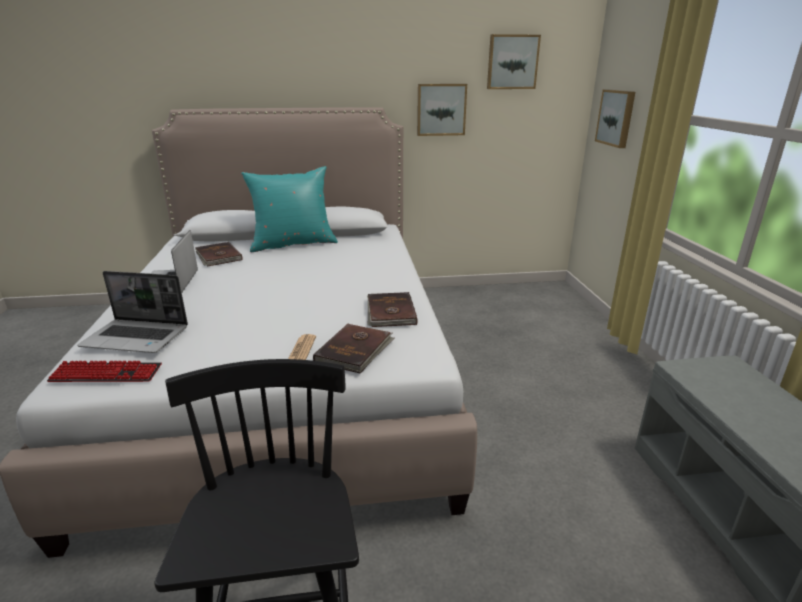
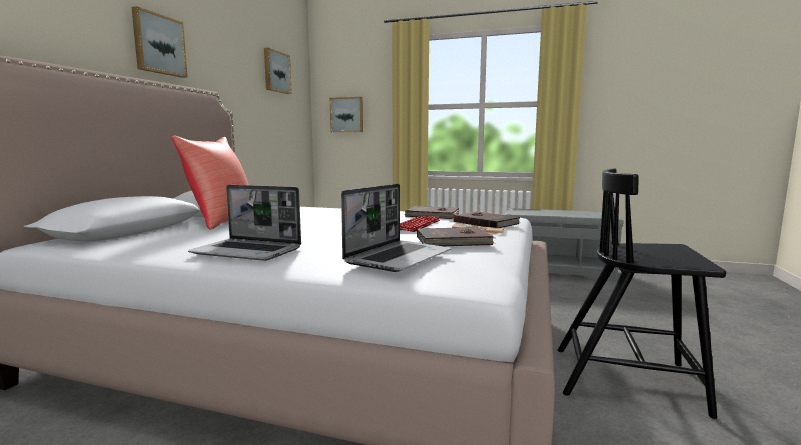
camera: 65 degrees left, 15 degrees down
keyboard [47,361,162,382] -> keyboard moved to [400,215,440,232]
brown book [195,242,243,267] -> brown book moved to [417,227,495,246]
turquoise pillow [241,166,338,252] -> red pillow [172,136,249,230]
picture [417,84,467,136] -> picture moved to [132,6,188,78]

